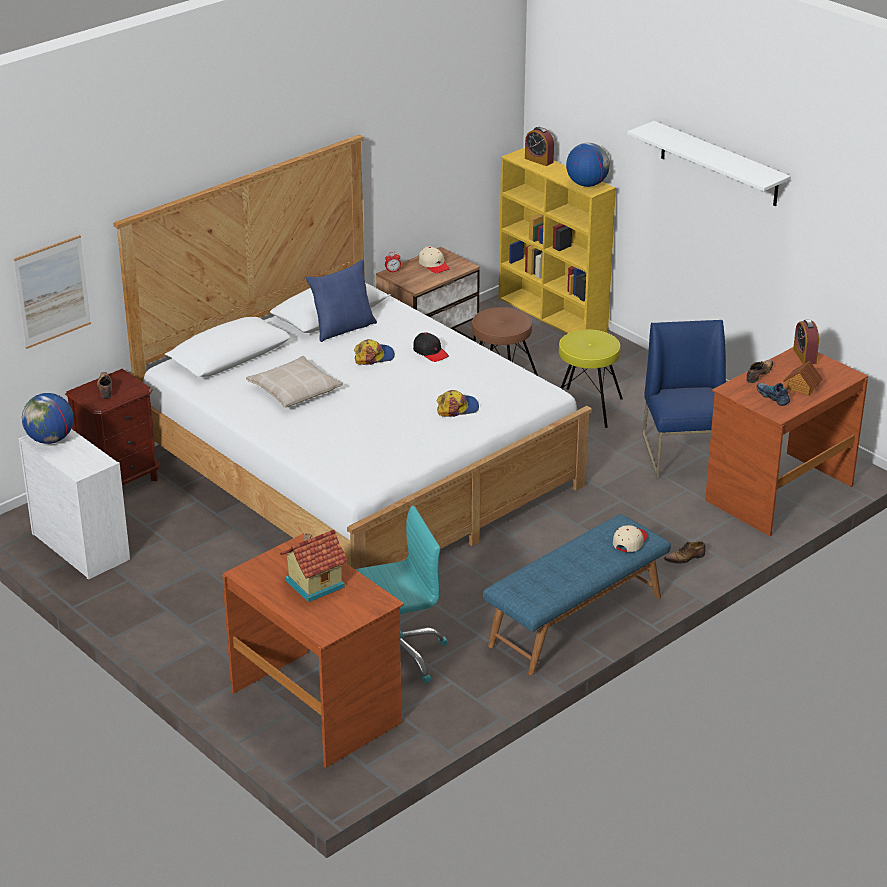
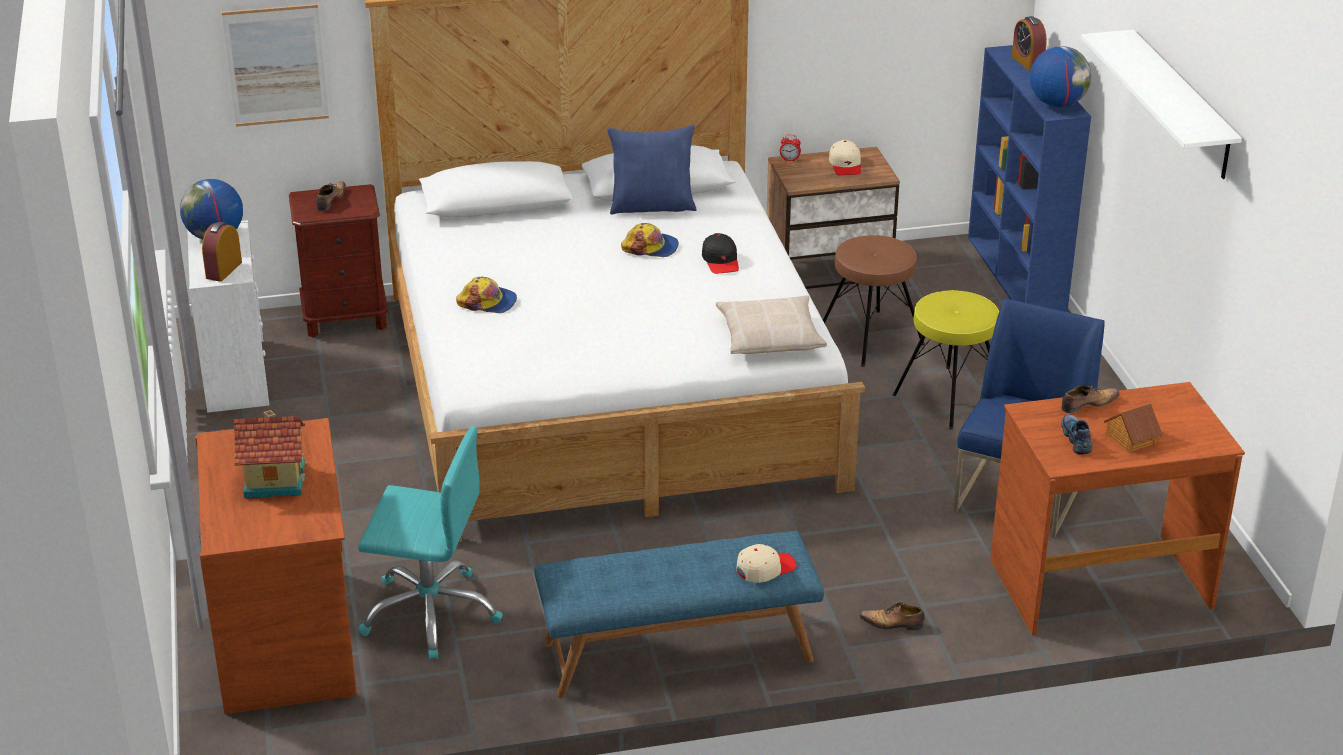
camera: 30 degrees right, 0 degrees up
beige pillow [246,356,343,408] -> beige pillow moved to [716,295,827,354]
cap [437,390,479,417] -> cap moved to [456,277,517,313]
yellow bookcase [499,148,616,334] -> blue bookcase [968,45,1091,312]
alarm clock [793,319,819,364] -> alarm clock moved to [202,222,242,282]

